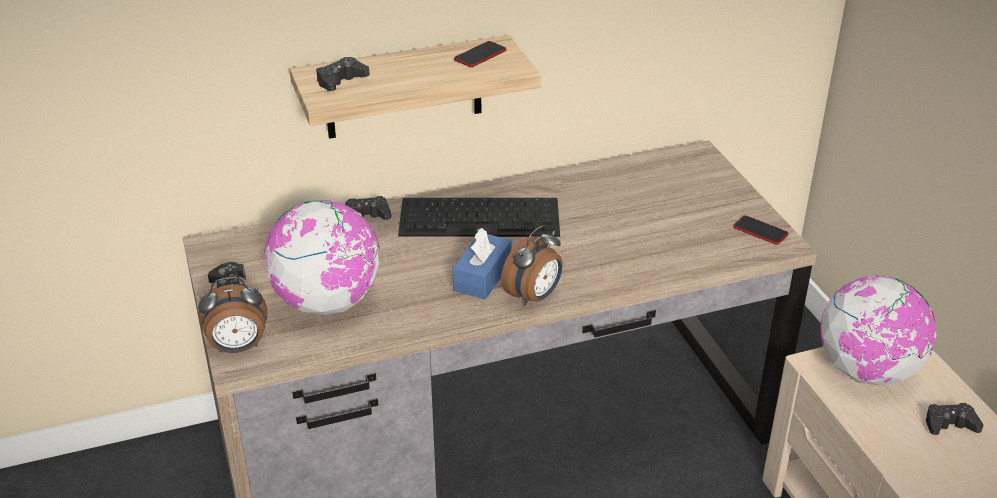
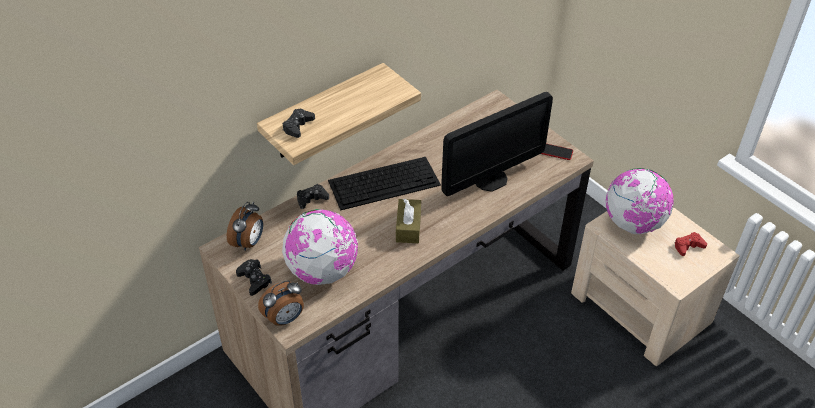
camera: 20 degrees left, 10 degrees up
blue tissue box [453,228,512,299] -> brown tissue box [396,199,421,243]
phone [454,41,507,67] -> none
alarm clock [501,225,563,306] -> alarm clock moved to [227,202,263,251]
black game controller [926,403,984,435] -> red game controller [675,232,707,256]
none -> monitor [441,92,553,196]

